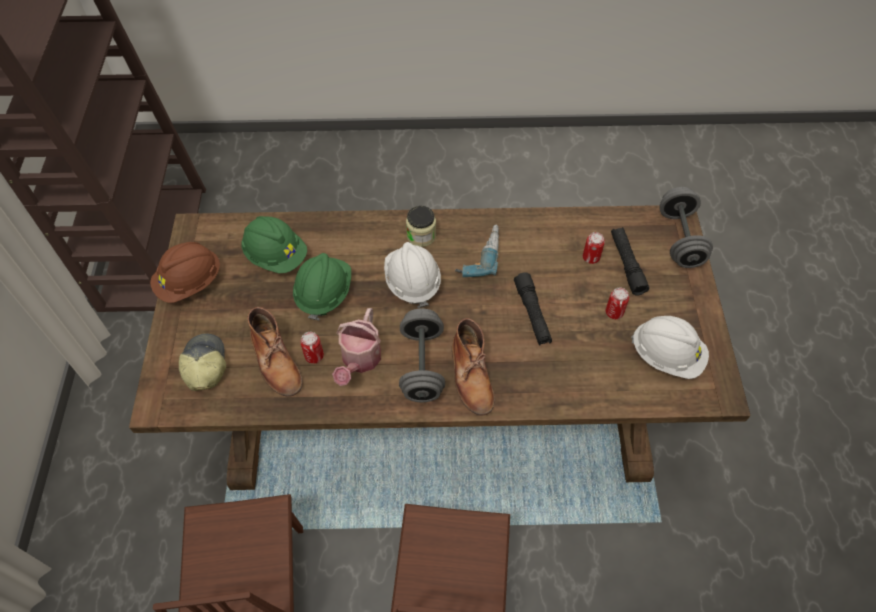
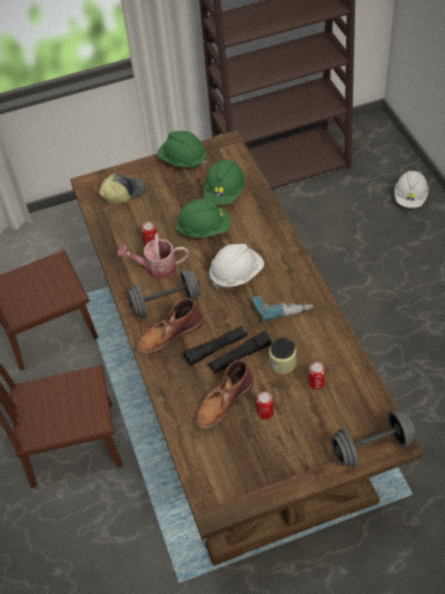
camera: 75 degrees right, 5 degrees down
brown hard hat [150,242,220,303] -> green hard hat [157,131,207,168]
brown boot [247,307,302,397] -> brown boot moved to [194,360,254,430]
jar [406,206,436,247] -> jar moved to [269,337,296,374]
black flashlight [611,227,649,296] -> black flashlight moved to [183,326,248,366]
white hard hat [631,316,709,379] -> white hard hat moved to [395,170,429,208]

